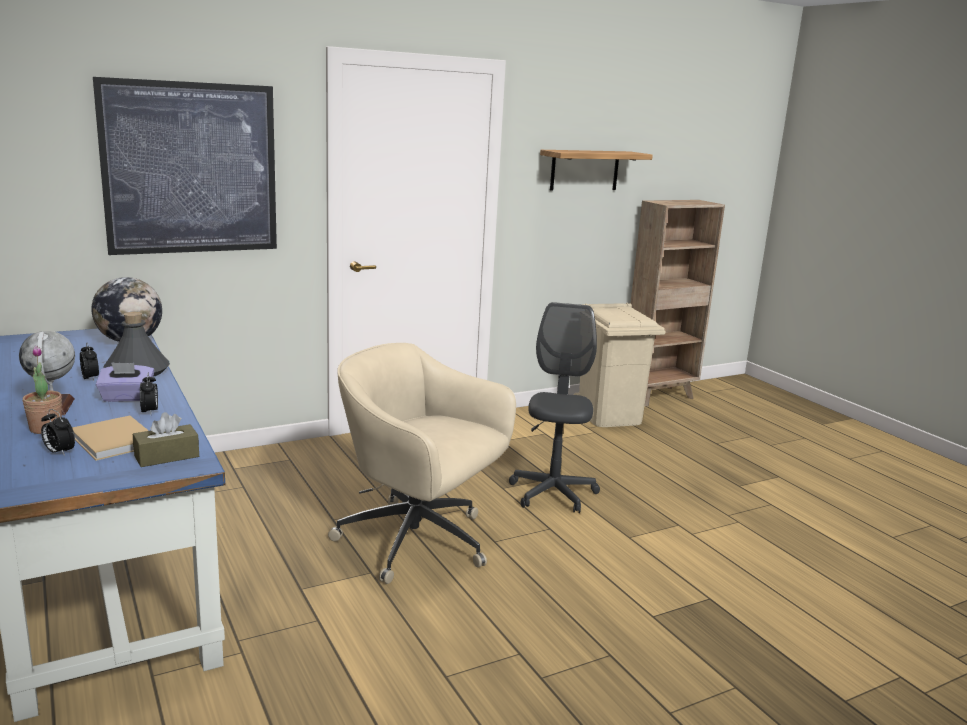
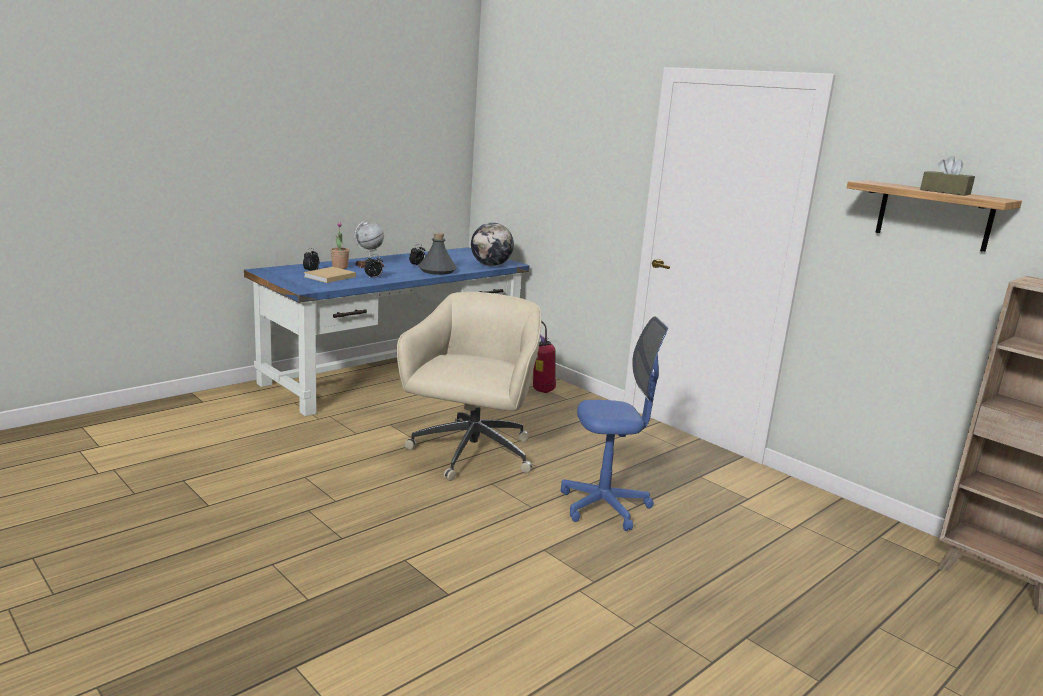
camera: 75 degrees right, 0 degrees up
picture [93,77,277,255] -> none
purple tissue box [96,362,154,402] -> none
brown tissue box [133,412,199,467] -> brown tissue box moved to [920,156,975,196]
grey office chair [509,302,600,513] -> blue office chair [561,316,668,531]
beige trash can [574,303,665,427] -> none
none -> fire extinguisher [533,321,556,393]

